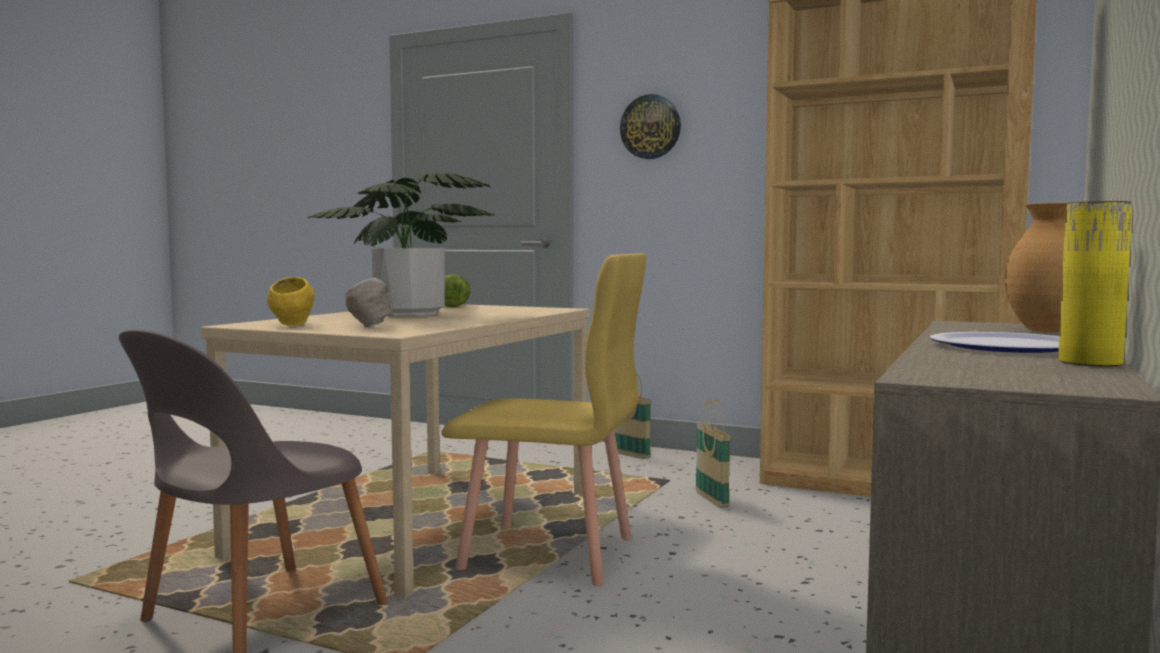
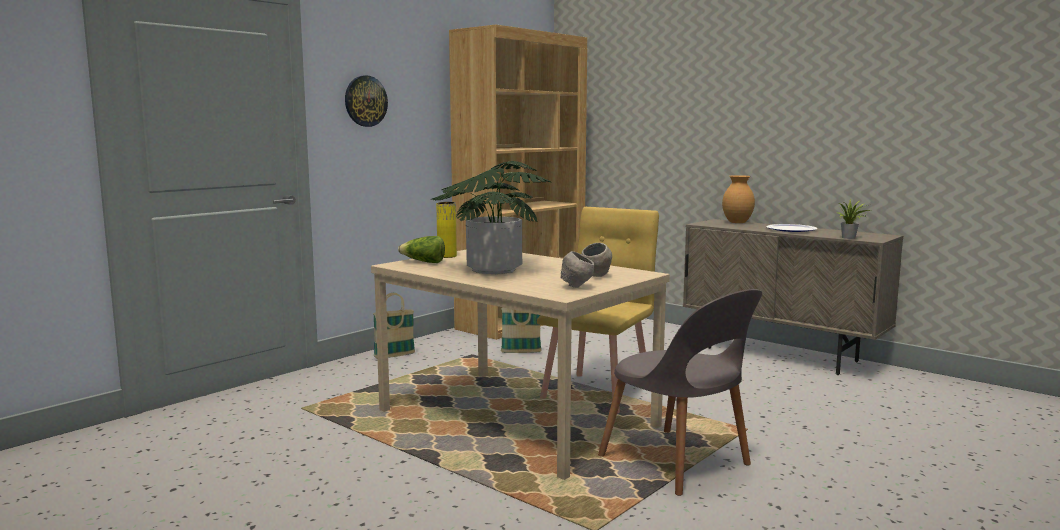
camera: 75 degrees left, 5 degrees up
yellow bowl [267,277,315,326] -> grey bowl [560,251,594,288]
yellow vase [1058,201,1133,366] -> yellow vase moved to [436,202,457,258]
none -> potted plant [837,199,870,239]

